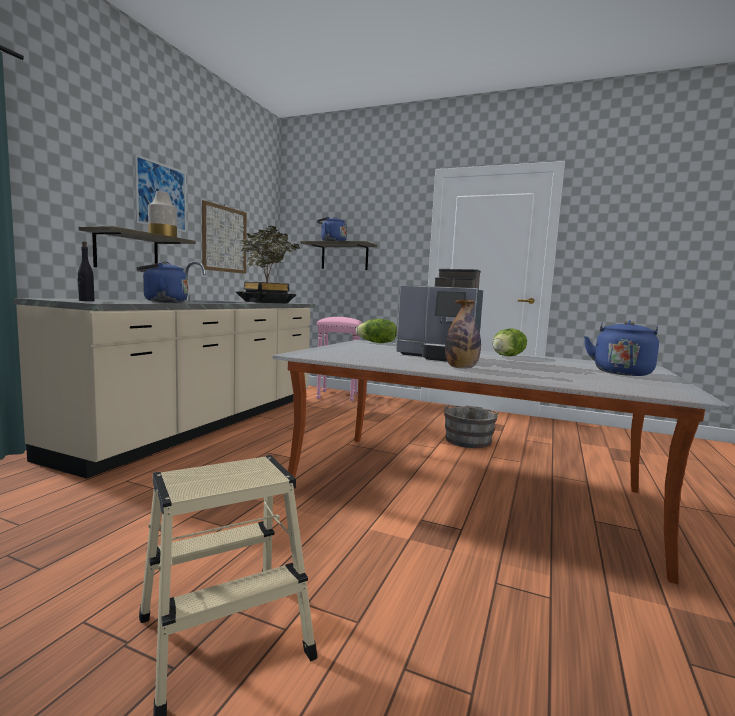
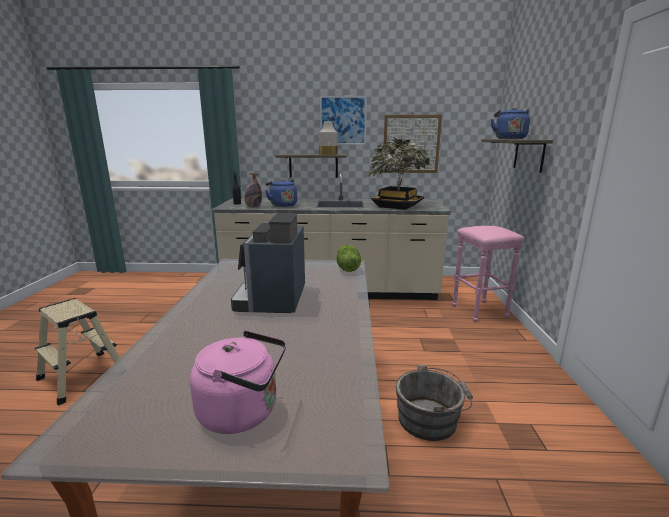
camera: 70 degrees right, 10 degrees up
bottle [445,300,481,369] -> bottle moved to [244,173,262,207]
lettuce [493,328,527,356] -> none
blue kettle [584,320,659,376] -> pink kettle [190,331,286,434]

